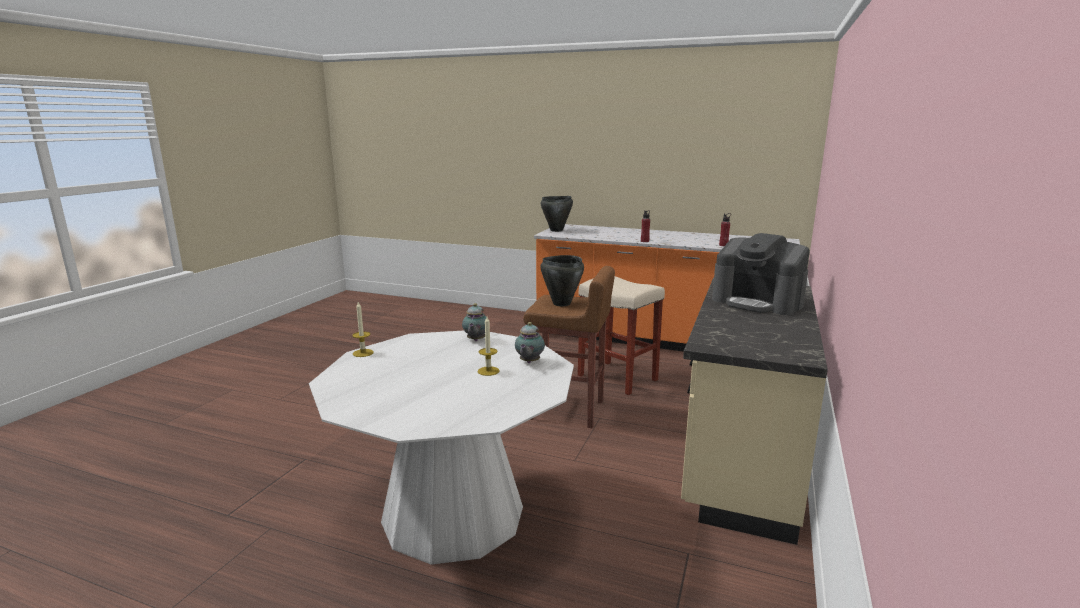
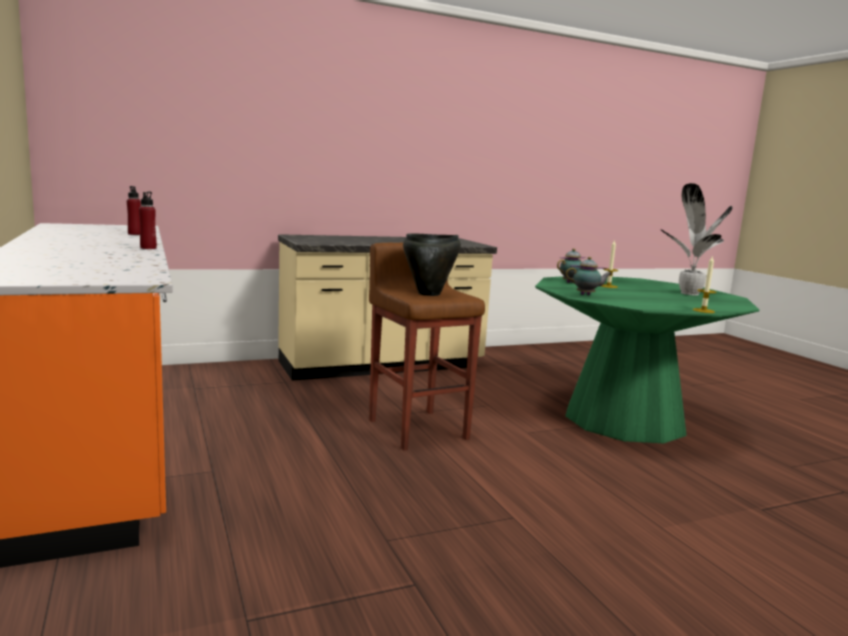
camera: 135 degrees left, 5 degrees down
white dining table [309,331,574,565] -> green dining table [535,276,759,443]
teapot [462,303,486,341] -> teapot turned 45 degrees clockwise [566,257,612,295]
black cooking pot [540,196,573,232] -> none
beige stool [578,277,665,395] -> none
coffee machine [712,233,810,315] -> none
none -> potted plant [660,183,733,296]

